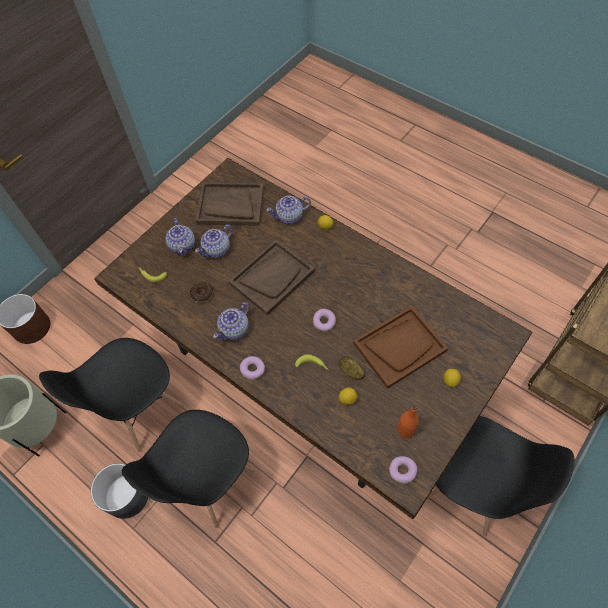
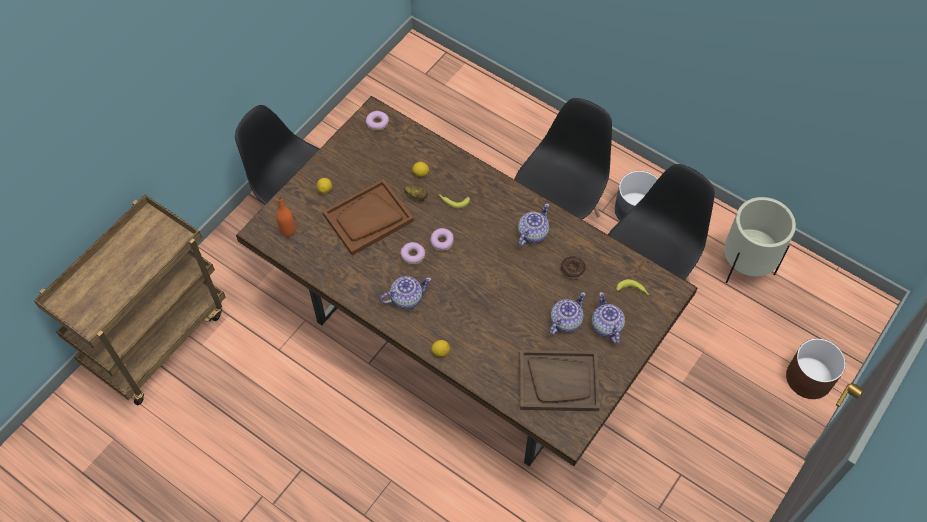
camera: 175 degrees right, 0 degrees up
brown tray [229,239,315,316] -> none
donut [240,356,265,380] -> donut moved to [400,242,425,264]
teapot [266,196,311,224] -> teapot moved to [381,276,431,309]
orange bottle [397,405,419,438] -> orange bottle moved to [276,195,295,237]

